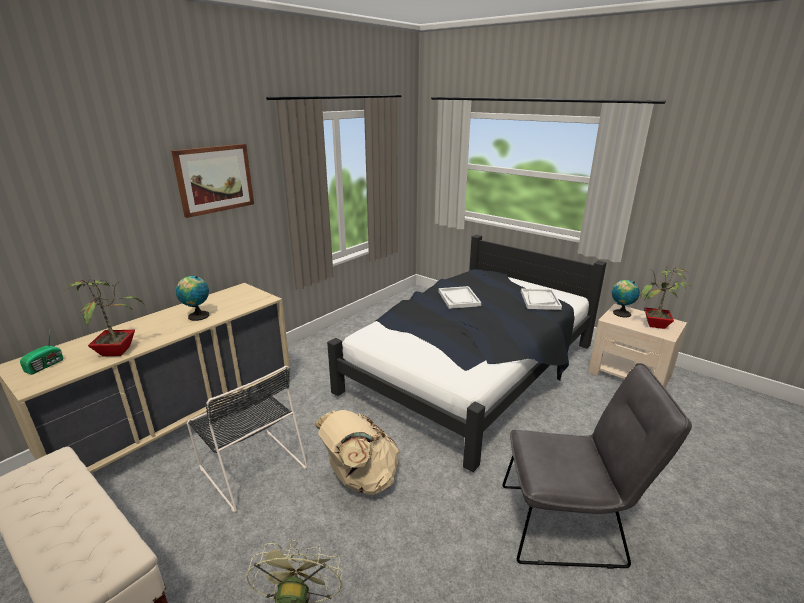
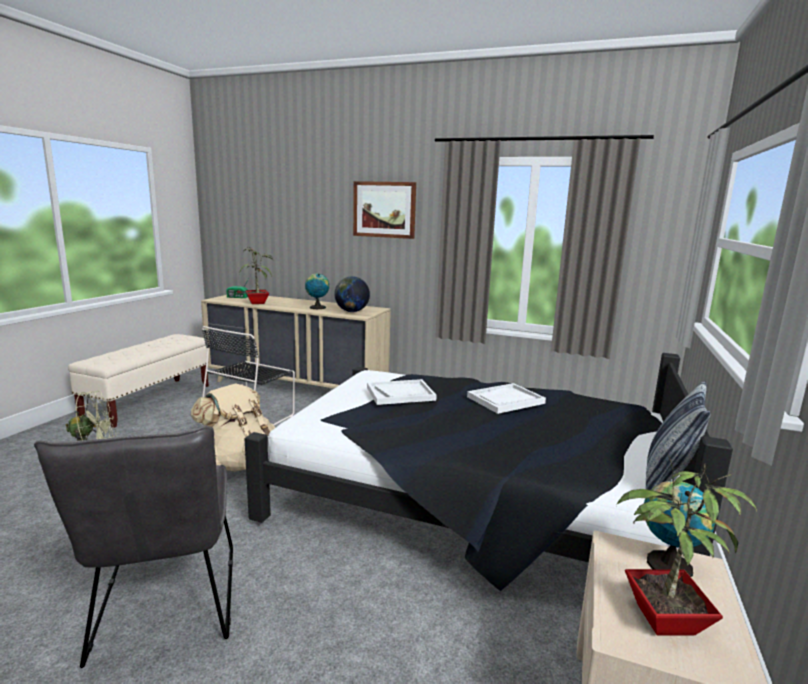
camera: 70 degrees right, 10 degrees down
white tray [521,288,562,310] -> white tray moved to [367,379,437,405]
none -> globe [334,276,370,312]
none -> pillow [646,381,710,490]

